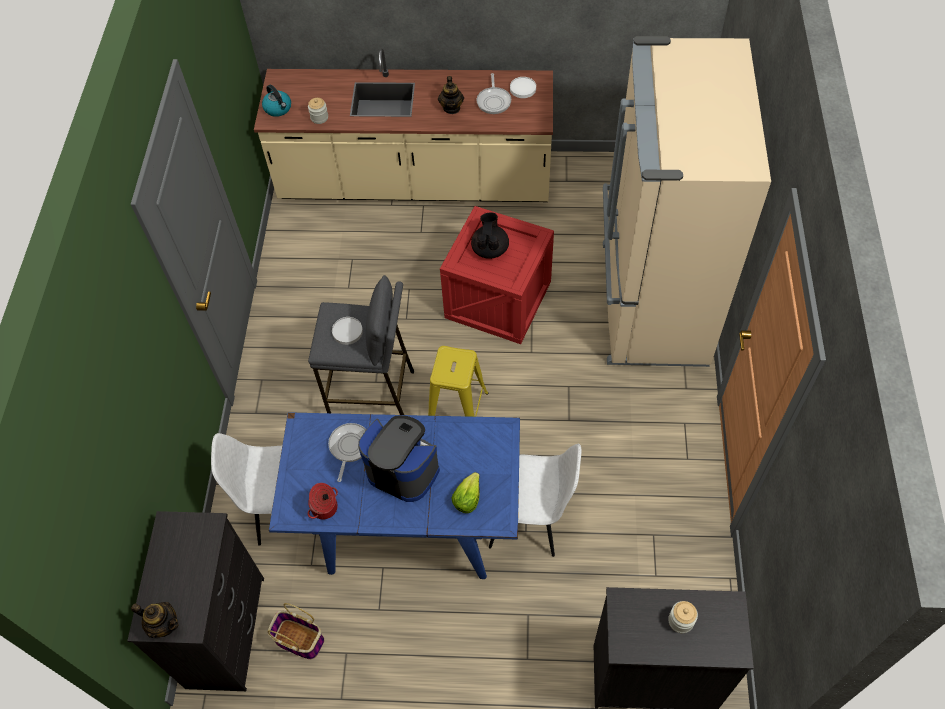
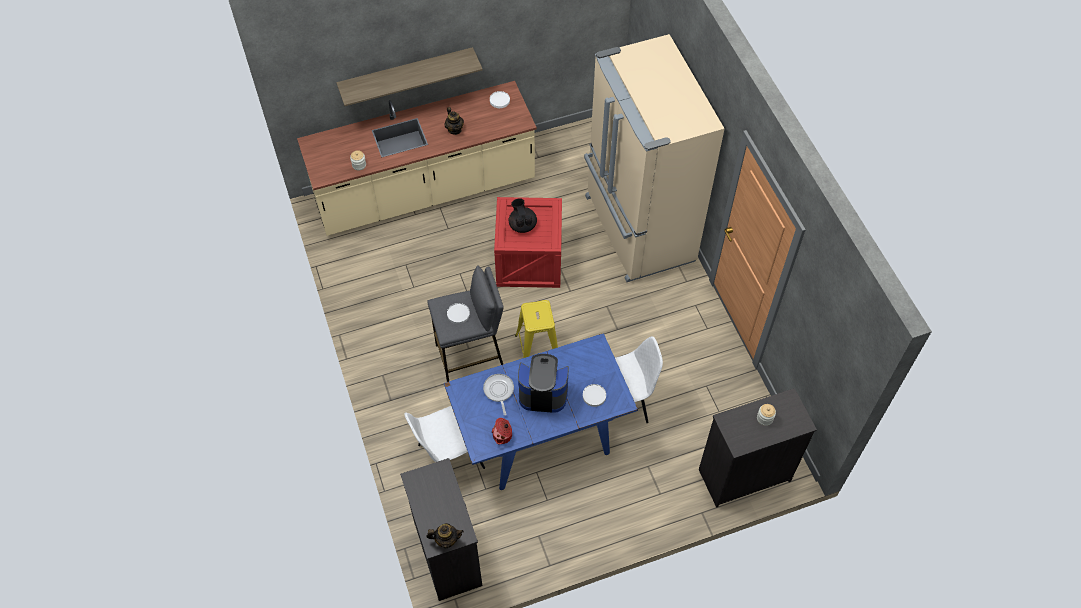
camera: 25 degrees left, 0 degrees up
kettle [262,85,291,117] -> none
basket [268,603,324,659] -> none
lettuce [451,472,480,513] -> white plate [583,384,606,407]
frying pan [476,73,511,114] -> none
none -> shelf [336,47,483,106]

